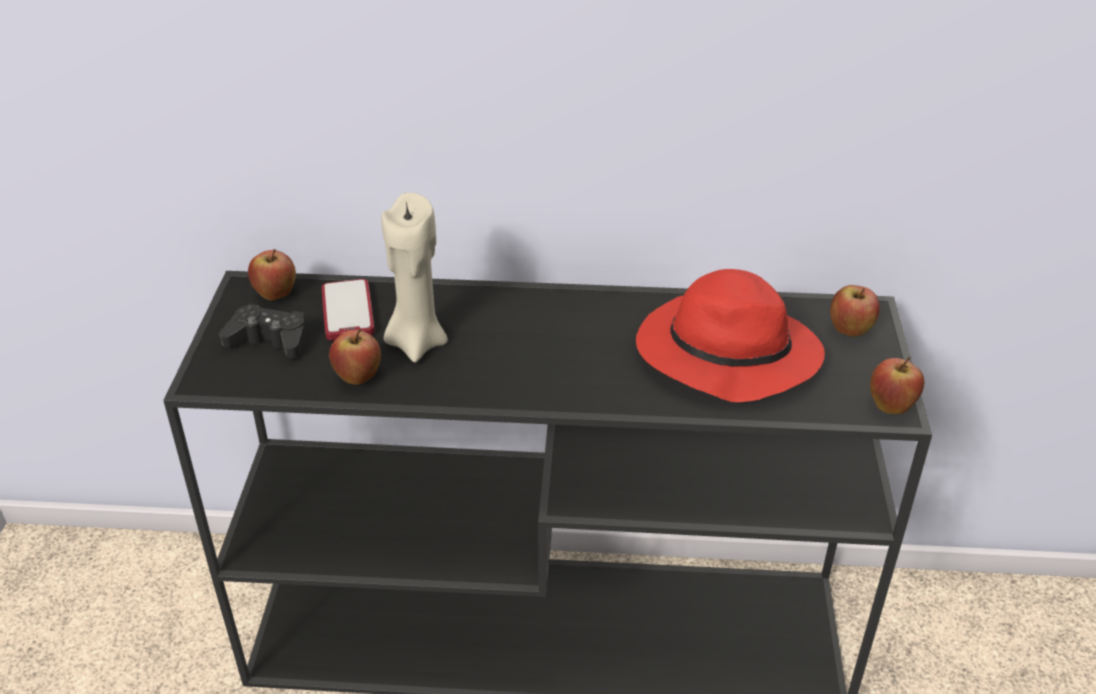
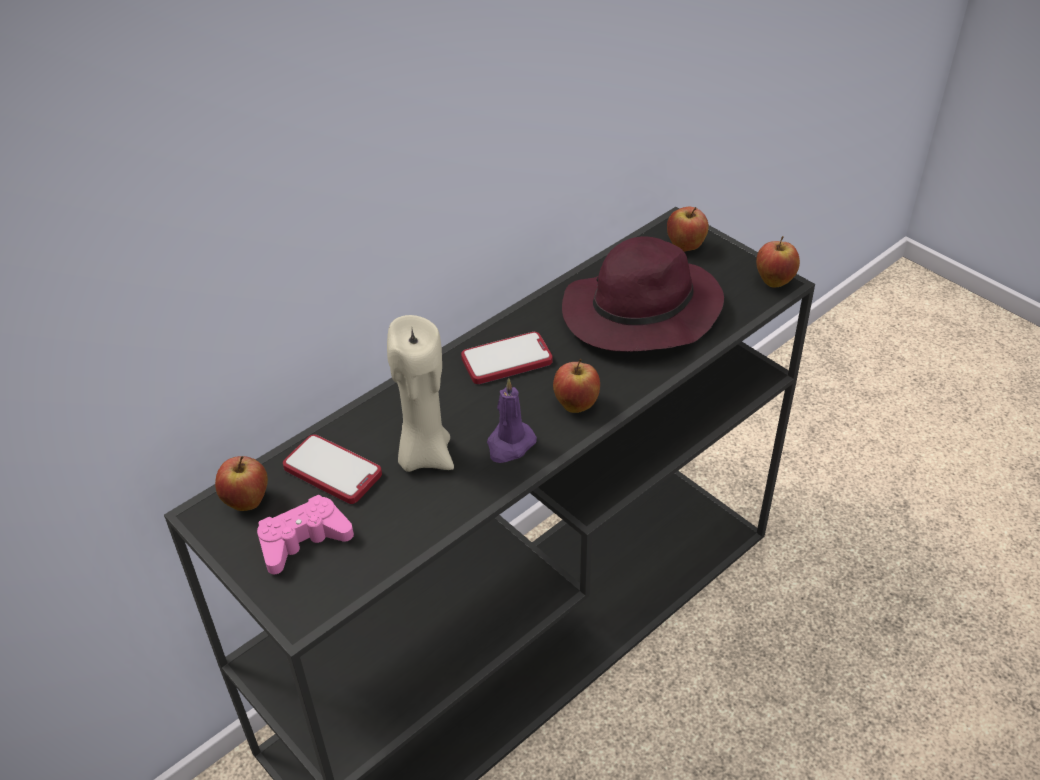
camera: 45 degrees left, 5 degrees up
black game controller [219,304,307,358] -> pink game controller [257,495,354,574]
apple [329,329,381,385] -> apple moved to [553,359,600,413]
red hat [636,269,825,402] -> purple hat [562,236,724,352]
none -> phone [461,332,553,384]
none -> purple candle [487,378,537,463]

